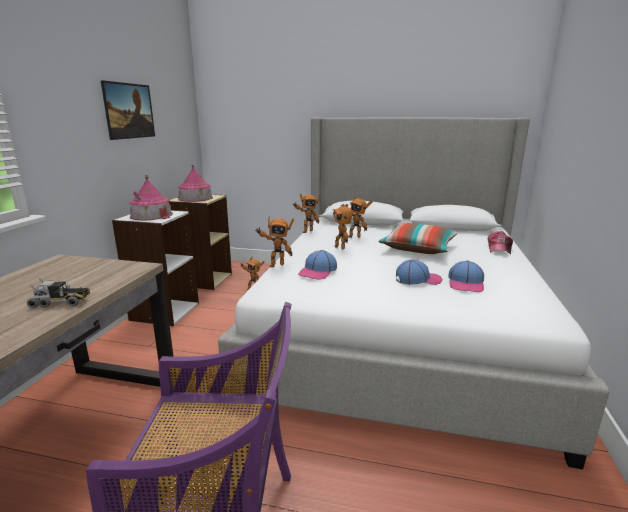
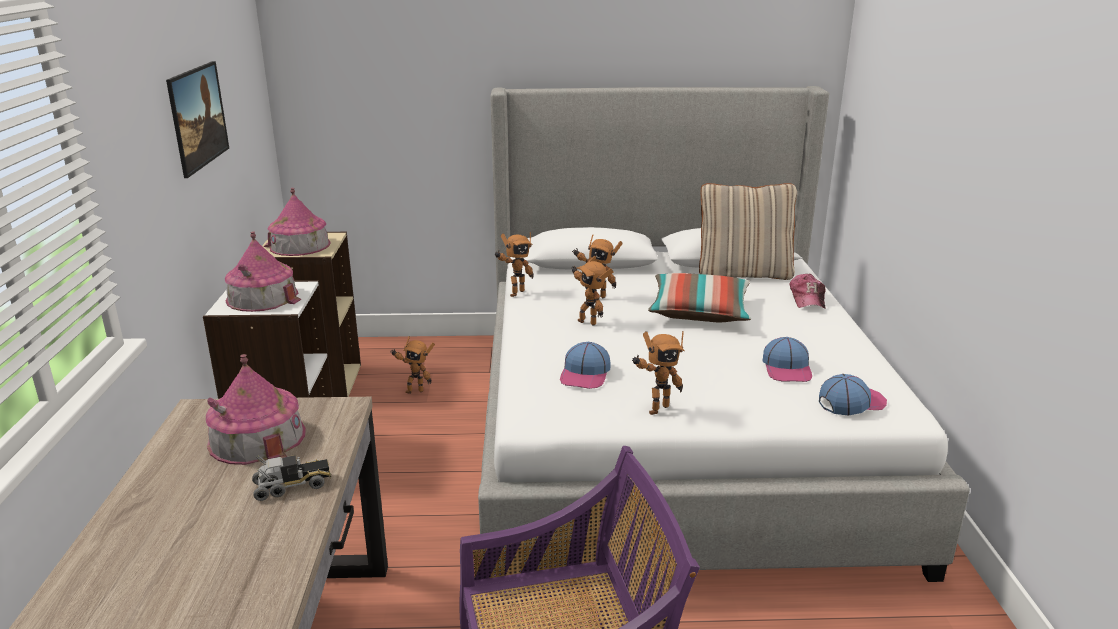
camera: 15 degrees left, 5 degrees up
toy robot [255,216,294,267] -> toy robot moved to [632,331,684,415]
cap [396,259,443,285] -> cap moved to [819,374,887,415]
none -> toy house [206,354,306,465]
none -> beige pillow [699,183,797,280]

